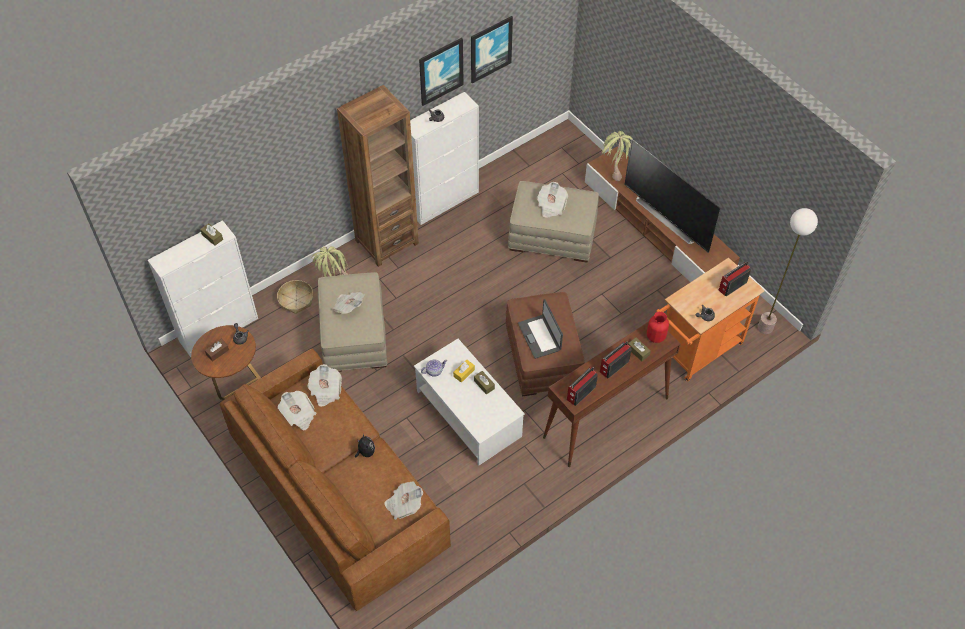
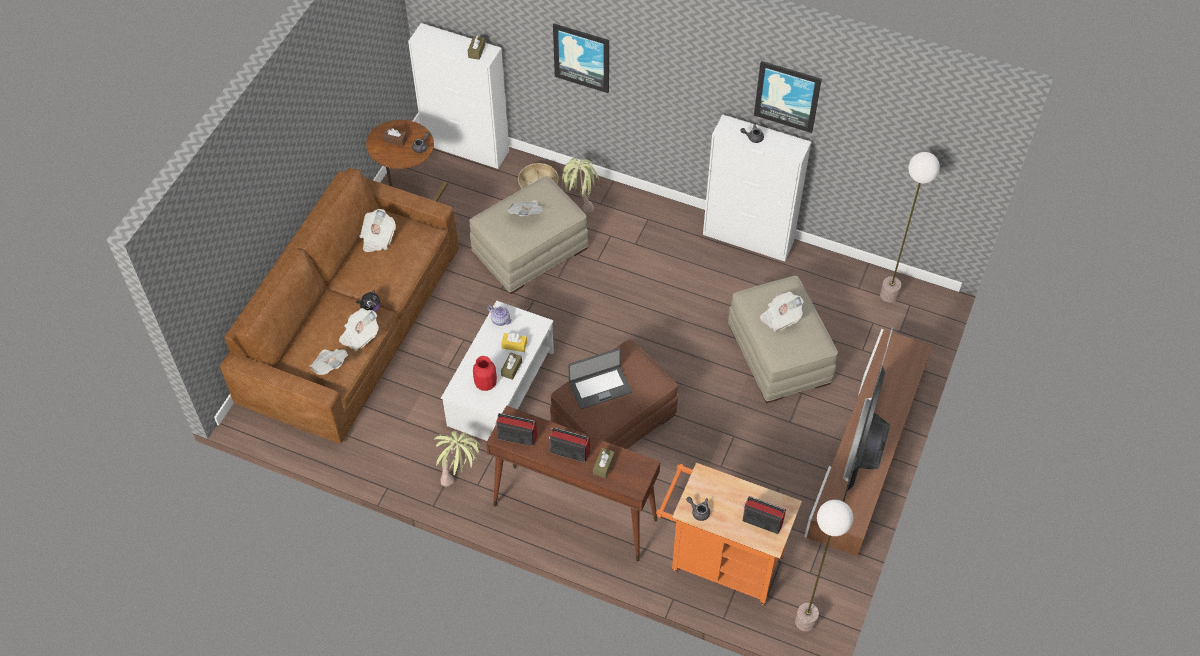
camera: 60 degrees right, 0 degrees up
newspaper [307,364,342,407] -> newspaper moved to [339,308,379,351]
brown bookcase [337,85,419,267] -> none
picture [471,16,513,83] -> picture moved to [553,24,609,93]
laptop [518,299,563,359] -> laptop turned 150 degrees counterclockwise [568,348,632,409]
potted plant [600,131,633,181] -> potted plant moved to [434,431,481,487]
red vase [647,312,669,343] -> red vase moved to [473,356,497,391]
none -> floor lamp [880,152,940,303]

